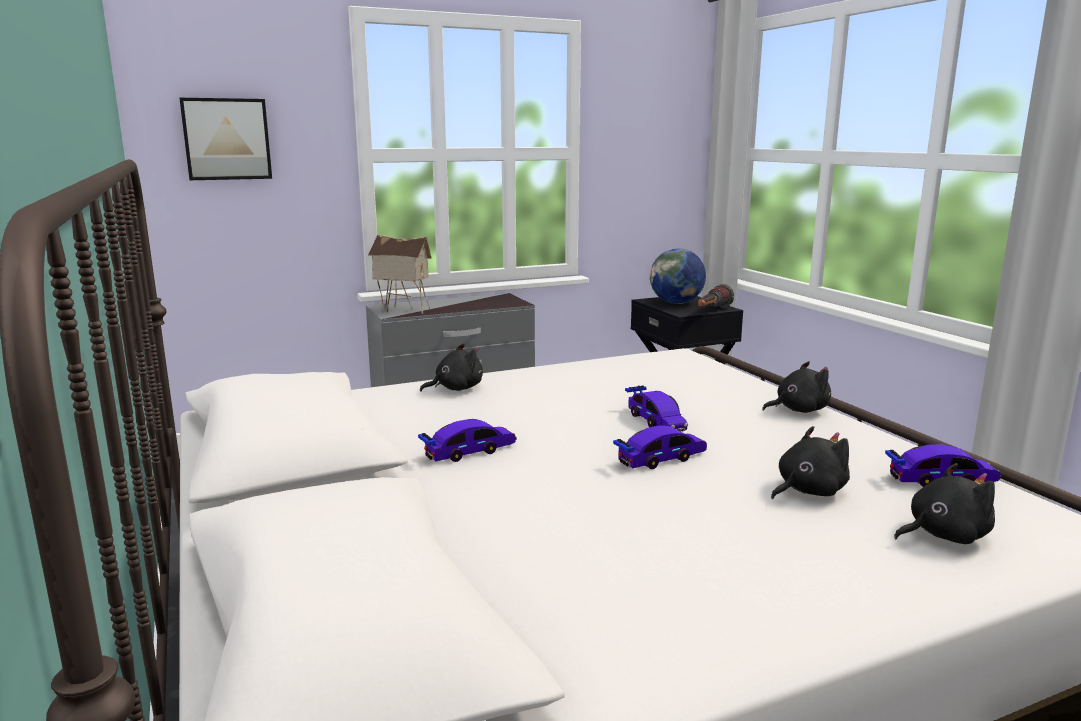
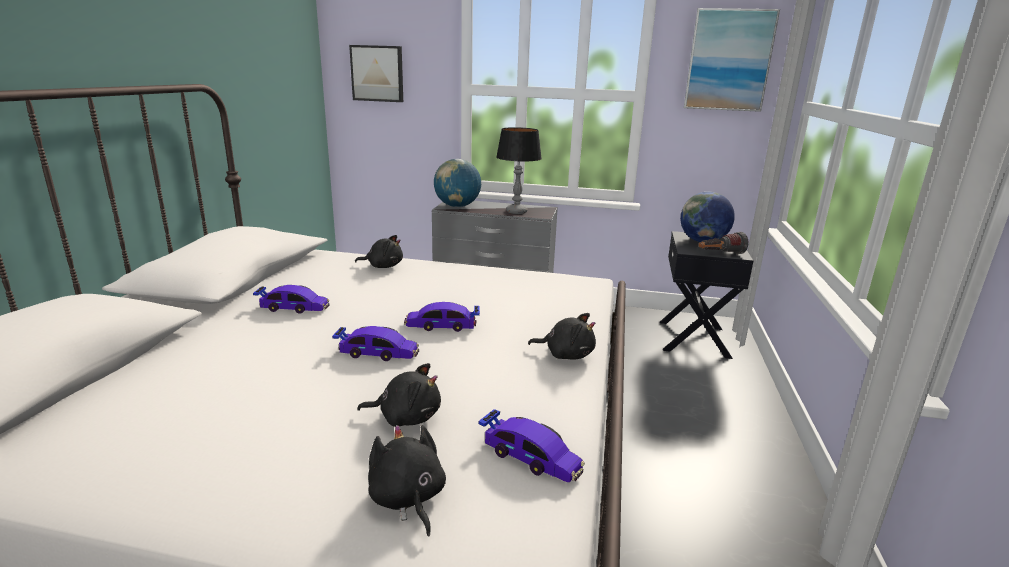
camera: 35 degrees right, 5 degrees up
toy house [368,234,431,314] -> globe [434,159,481,207]
toy car [625,385,688,432] -> toy car turned 75 degrees clockwise [404,302,480,332]
black plush toy [894,463,995,544] -> black plush toy turned 135 degrees counterclockwise [368,425,446,536]
none -> table lamp [496,127,542,214]
none -> picture [684,8,780,112]

